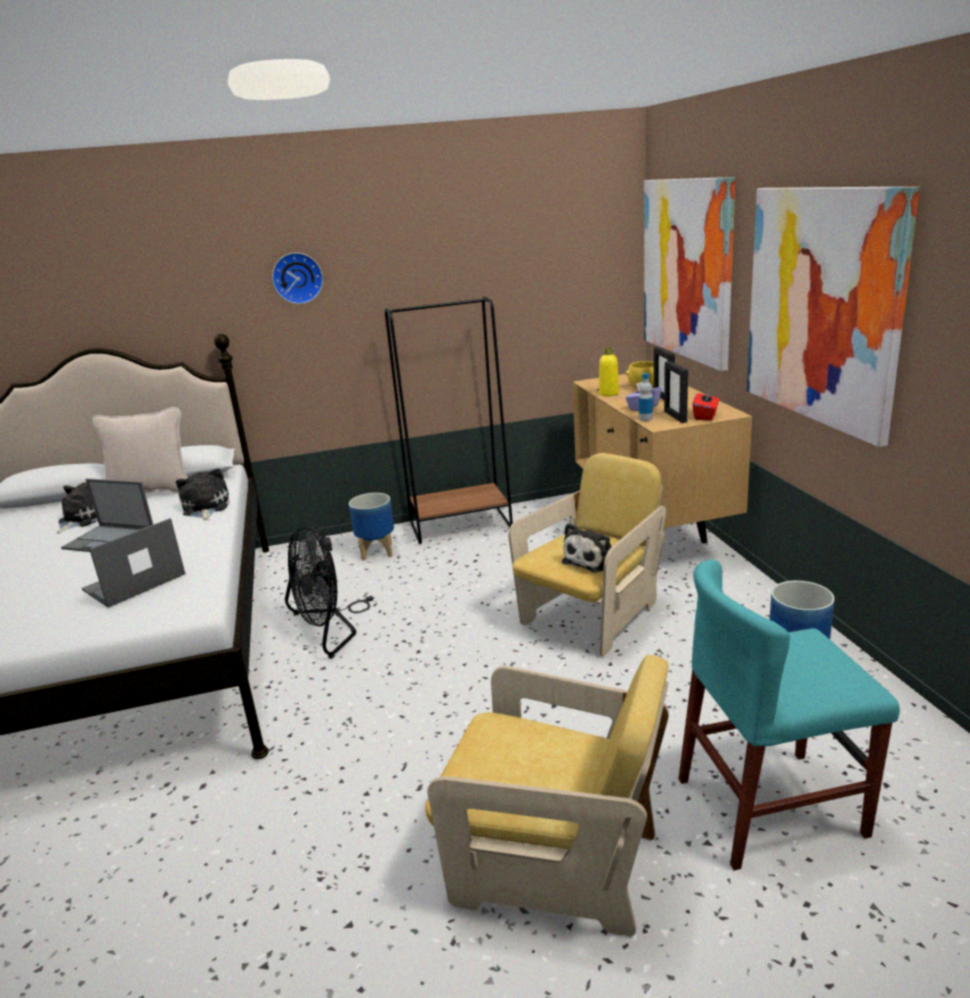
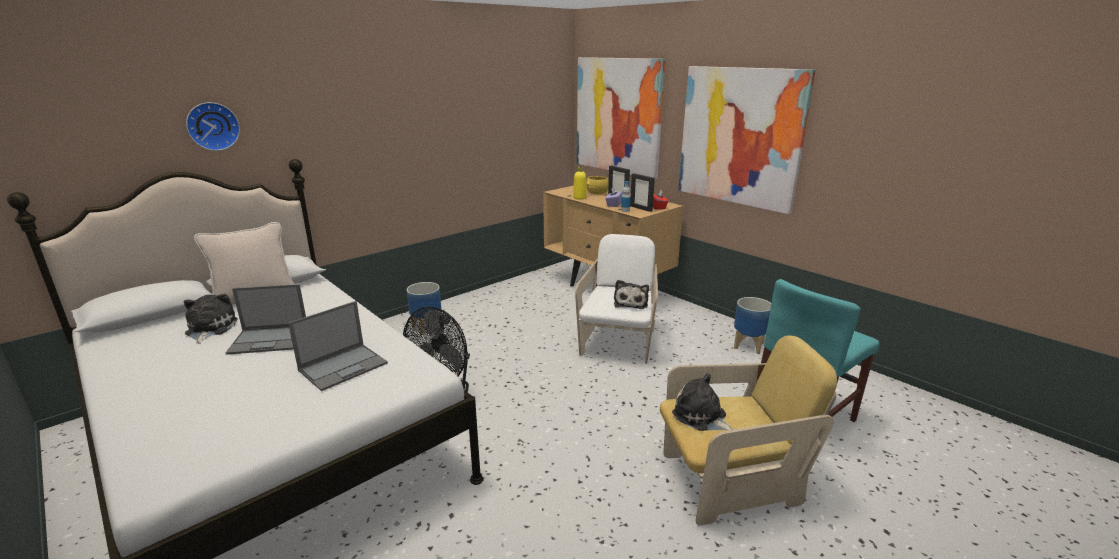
camera: 30 degrees left, 0 degrees up
laptop [82,518,185,608] -> laptop turned 150 degrees counterclockwise [288,301,388,391]
plush toy [176,468,230,520] -> plush toy moved to [672,373,735,431]
wall clock [272,253,323,304] -> wall clock moved to [186,102,240,151]
clothes rack [385,297,513,544] -> none
yellow armchair [508,453,666,656] -> white armchair [575,234,658,364]

